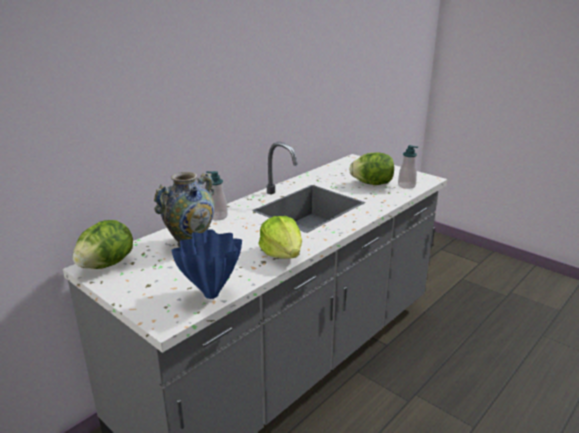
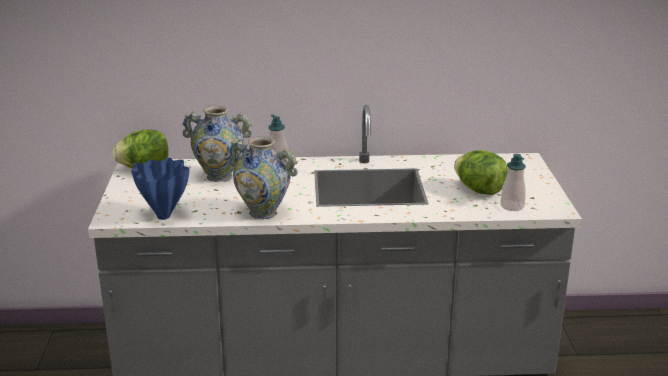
camera: 45 degrees right, 0 degrees up
lettuce [258,216,302,259] -> vase [229,136,297,219]

